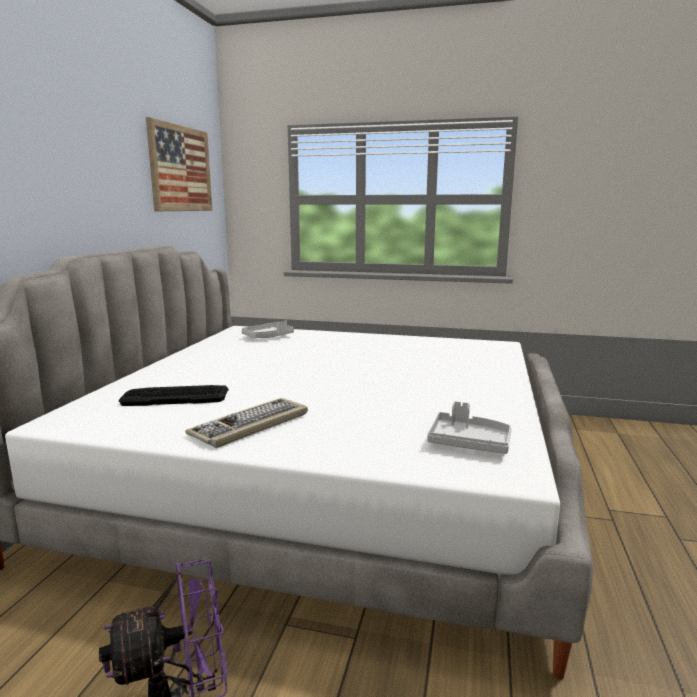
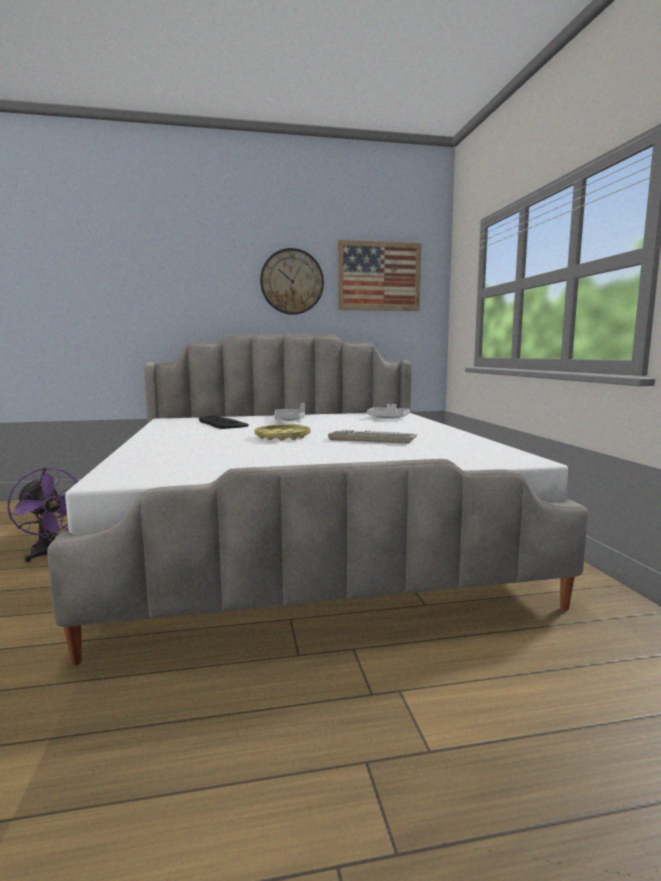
camera: 65 degrees right, 5 degrees down
keyboard [185,398,308,448] -> keyboard moved to [328,430,417,444]
grey tray [427,401,512,454] -> grey tray moved to [274,403,305,421]
none -> yellow tray [254,424,311,441]
none -> wall clock [260,248,324,315]

